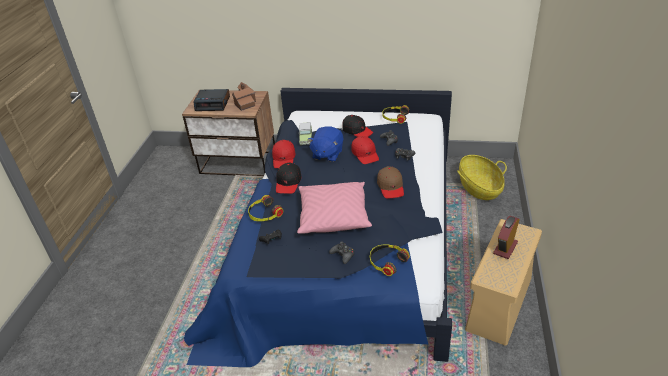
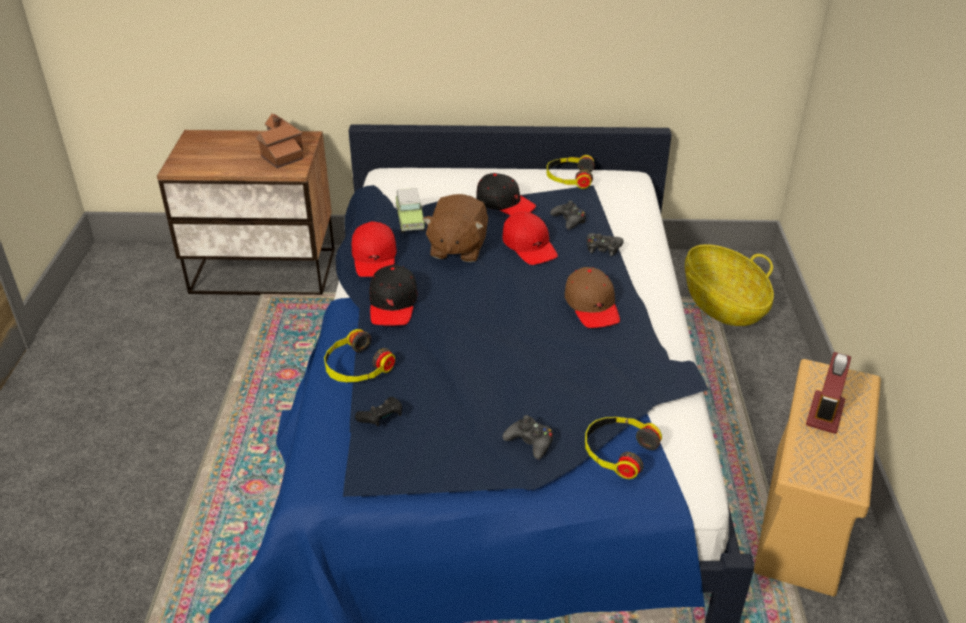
camera: 10 degrees left, 0 degrees up
alarm clock [193,89,230,111] -> none
pink pillow [297,182,372,234] -> none
blue plush toy [307,126,343,162] -> brown plush toy [422,194,488,262]

